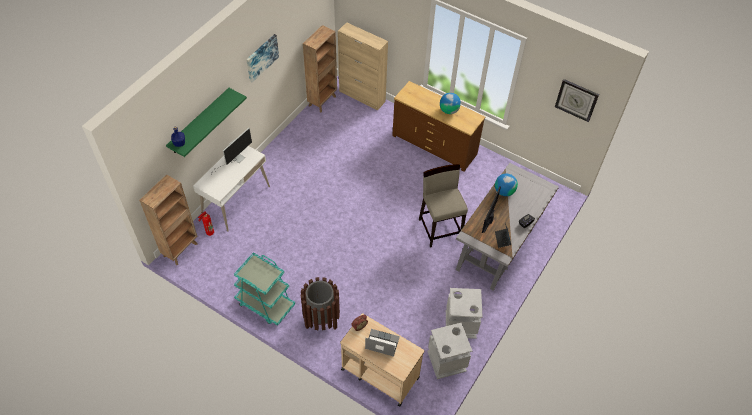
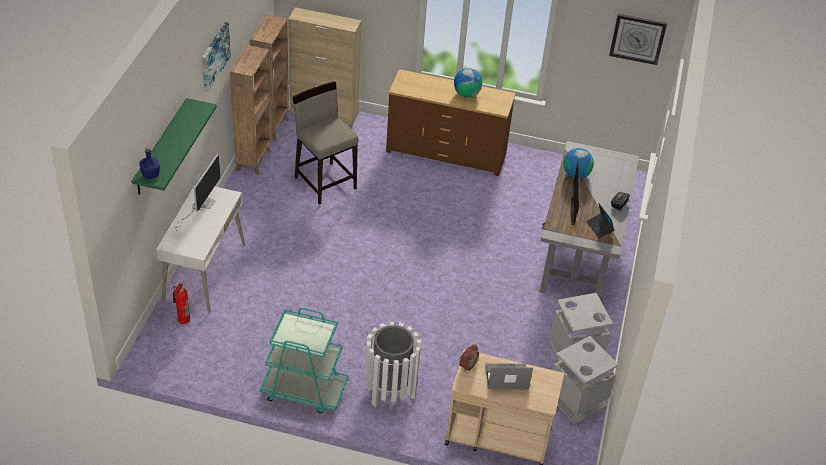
camera: 20 degrees left, 10 degrees down
brown bookcase [139,174,197,265] -> brown bookcase moved to [230,45,272,175]
brown trash can [301,277,340,331] -> white trash can [365,322,421,407]
beige stool [419,164,468,248] -> beige stool moved to [293,81,358,205]

